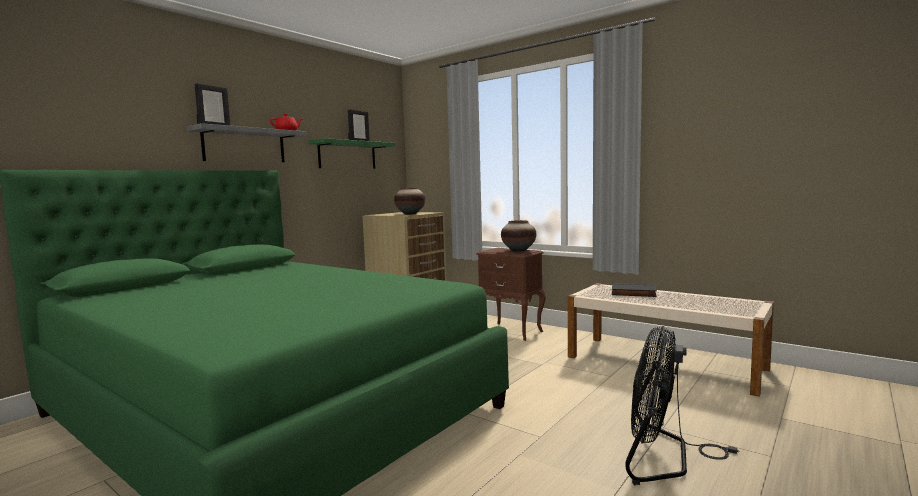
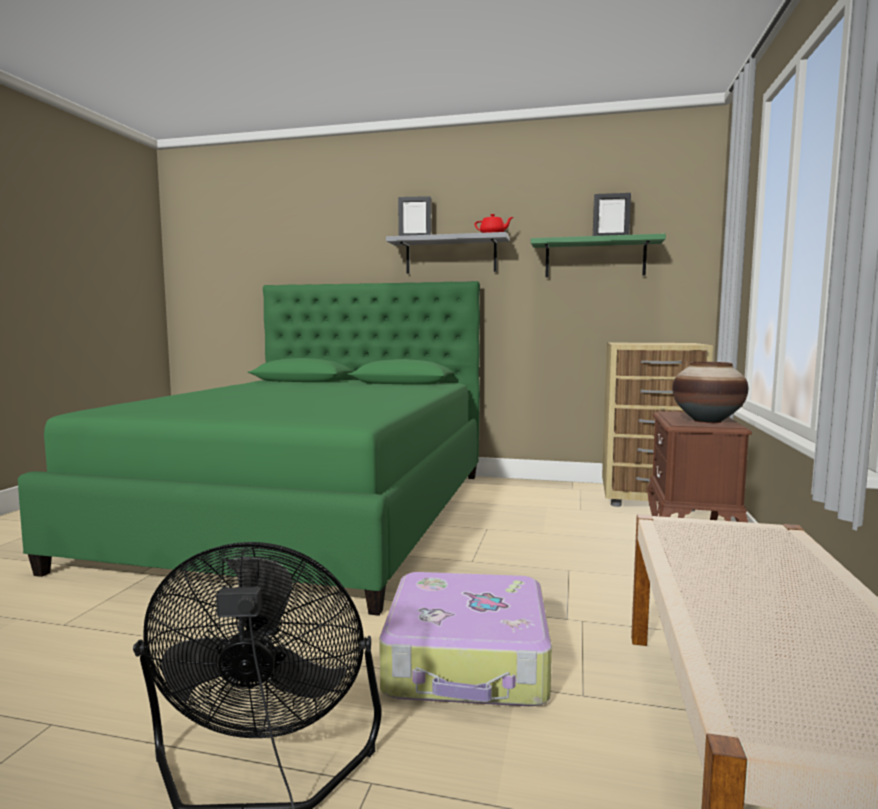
camera: 65 degrees right, 0 degrees up
vase [394,187,425,215] -> none
black book [612,283,657,297] -> none
none -> suitcase [379,572,552,706]

